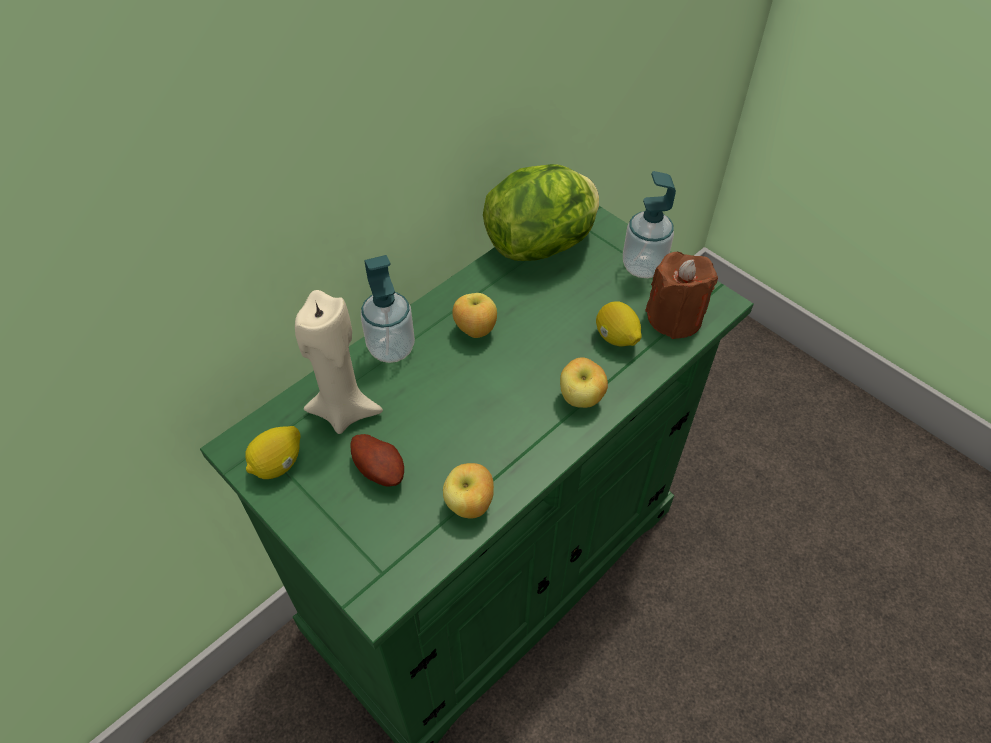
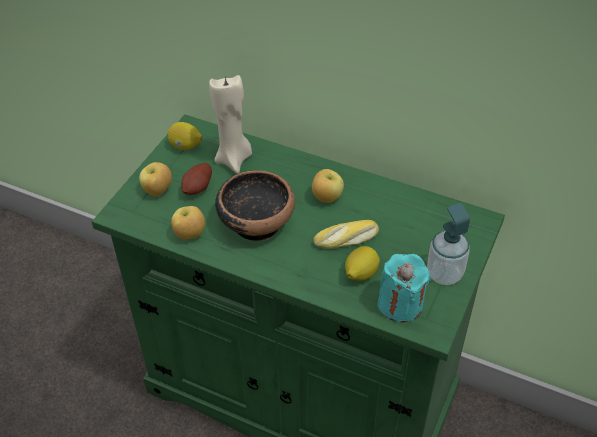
camera: 70 degrees right, 5 degrees down
soap dispenser [361,255,415,363] -> none
lettuce [483,164,599,261] -> none
apple [560,357,608,408] -> apple moved to [139,162,172,197]
brown candle [646,252,718,339] -> turquoise candle [377,254,431,322]
none -> bowl [215,170,295,241]
none -> bread [314,220,379,249]

